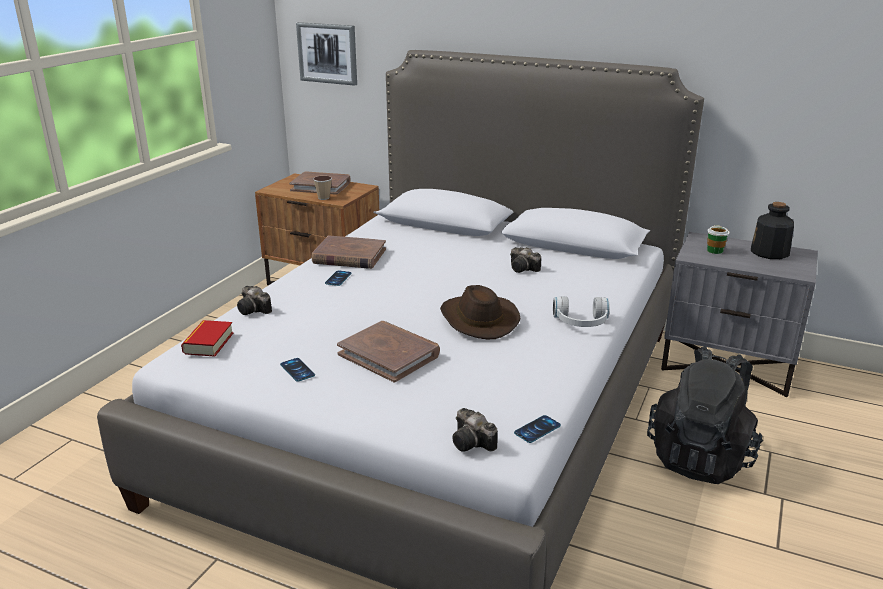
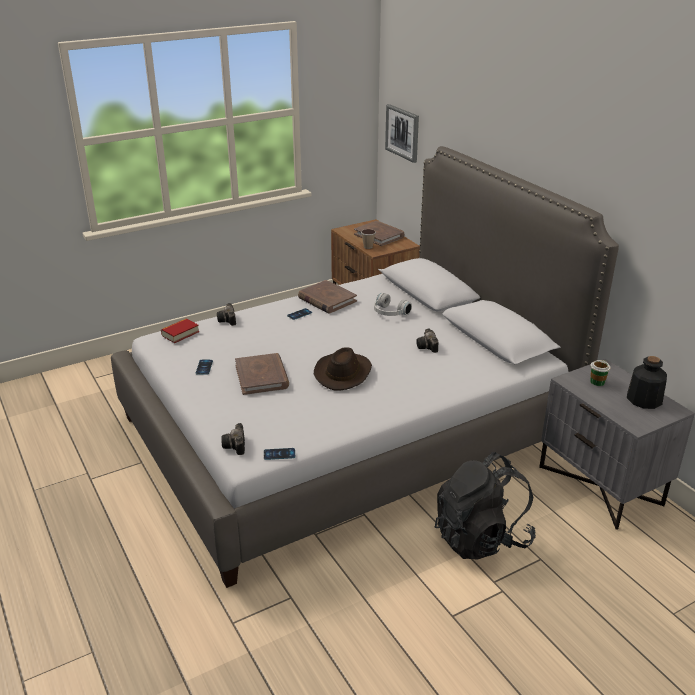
camera: 35 degrees right, 5 degrees up
white headphones [553,296,610,327] -> white headphones moved to [374,293,412,316]

